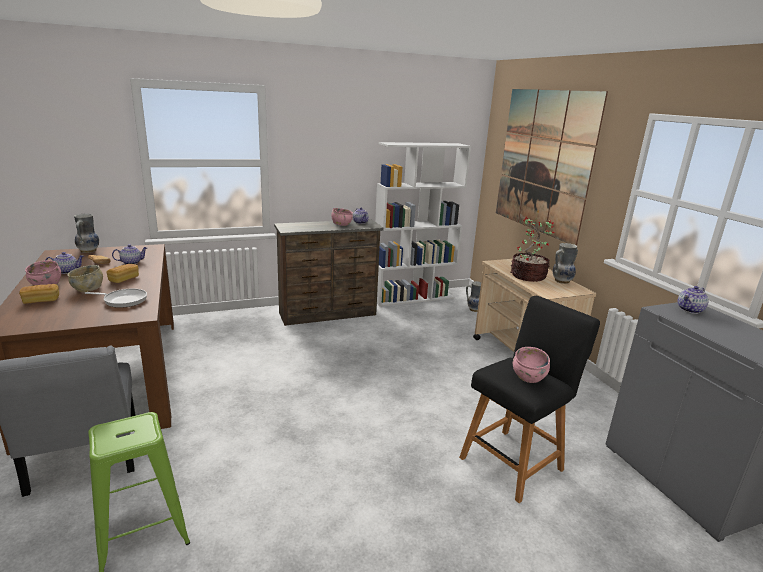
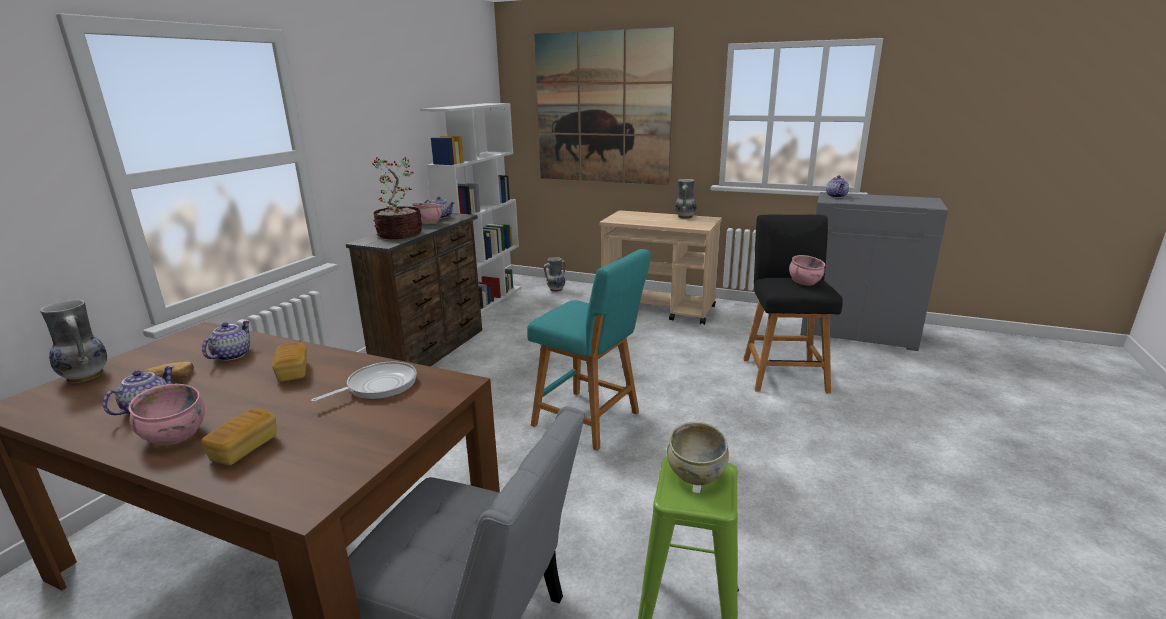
camera: 45 degrees left, 0 degrees up
beige bowl [67,265,103,292] -> beige bowl moved to [667,422,729,485]
potted plant [511,217,555,282] -> potted plant moved to [372,157,422,239]
none -> turquoise stool [527,249,651,451]

